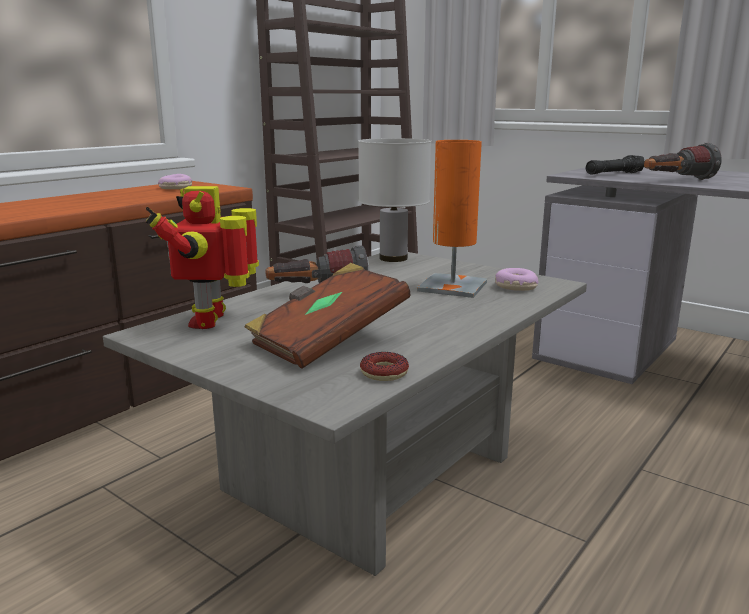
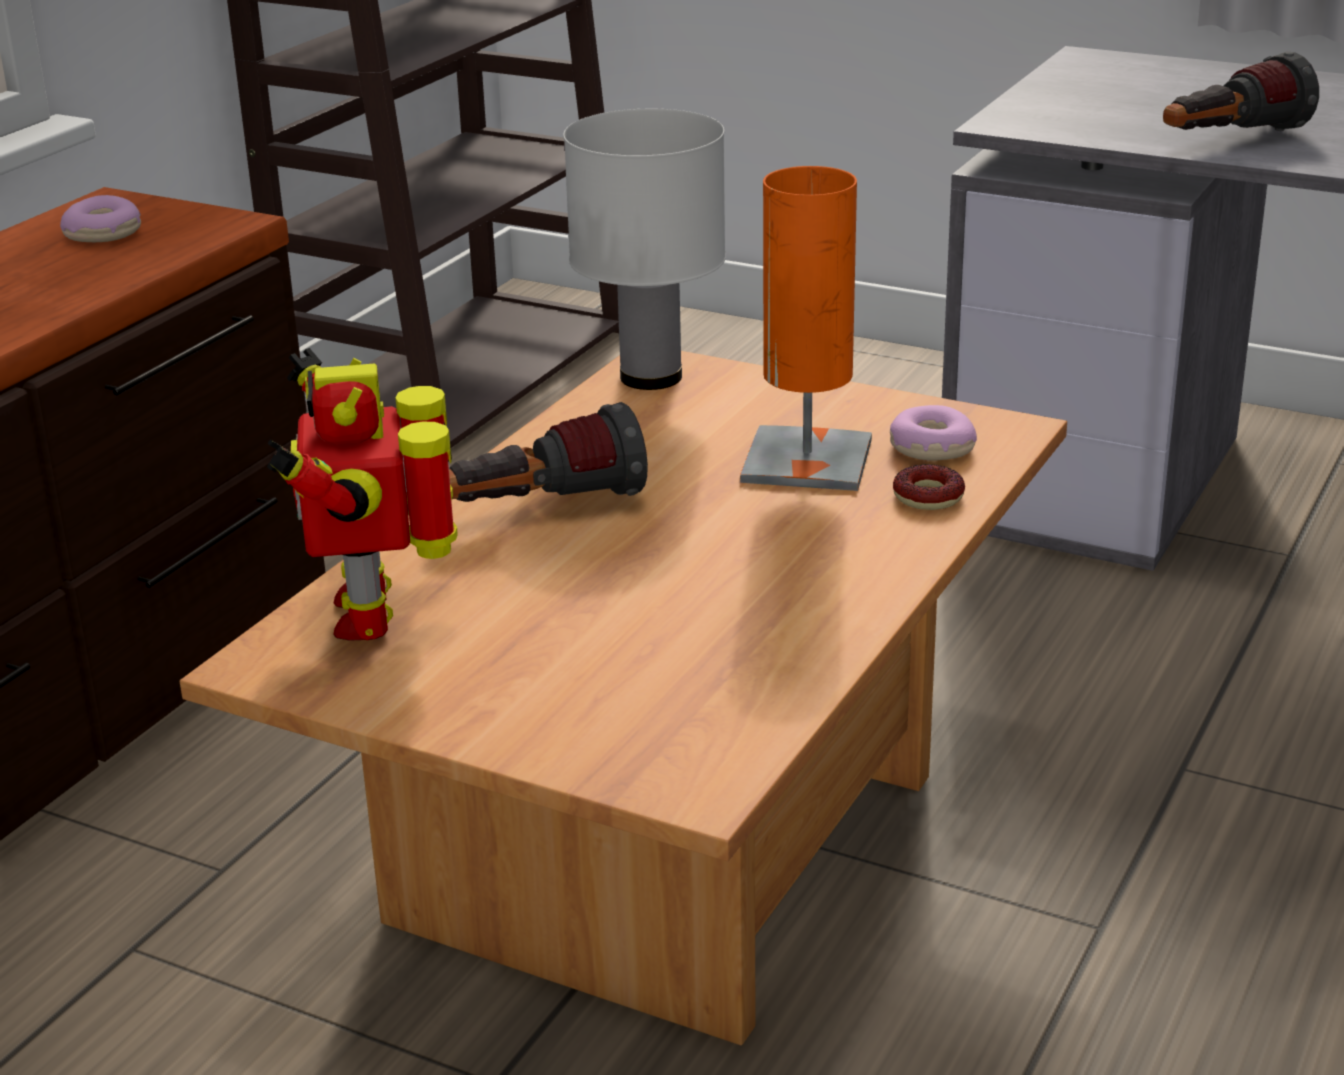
camera: 10 degrees left, 10 degrees up
grey coffee table [103,252,587,576] -> brown coffee table [180,351,1067,1045]
brown book [245,263,411,368] -> none
donut [360,352,409,381] -> donut moved to [893,464,965,510]
black flashlight [586,155,645,175] -> none

